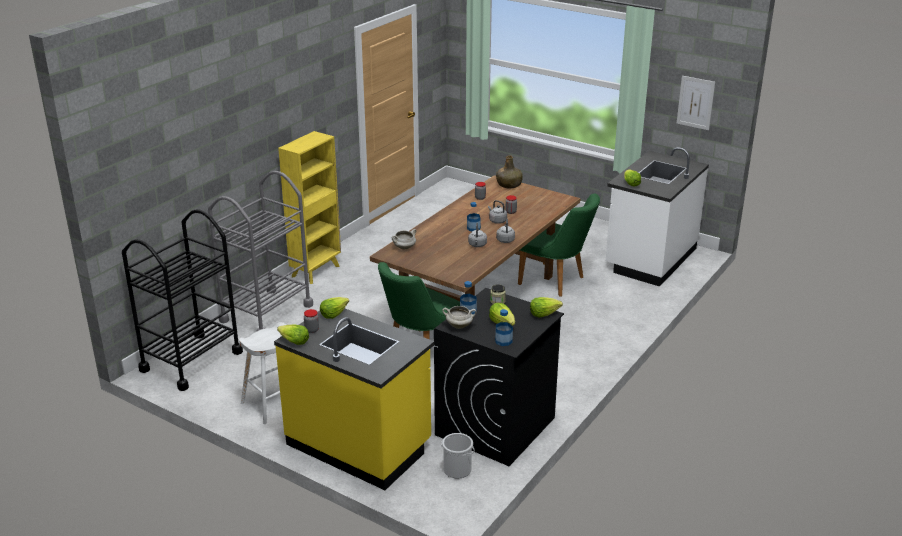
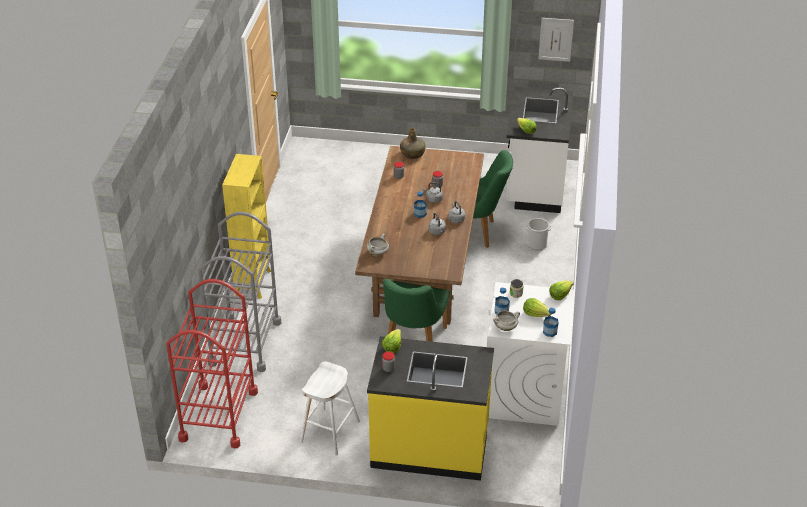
camera: 25 degrees left, 10 degrees up
black cart [122,209,243,391] -> red cart [166,279,258,449]
lettuce [277,325,309,345] -> none
black washing machine [434,288,564,466] -> white washing machine [487,282,574,426]
bucket [441,433,474,478] -> bucket moved to [526,218,551,250]

